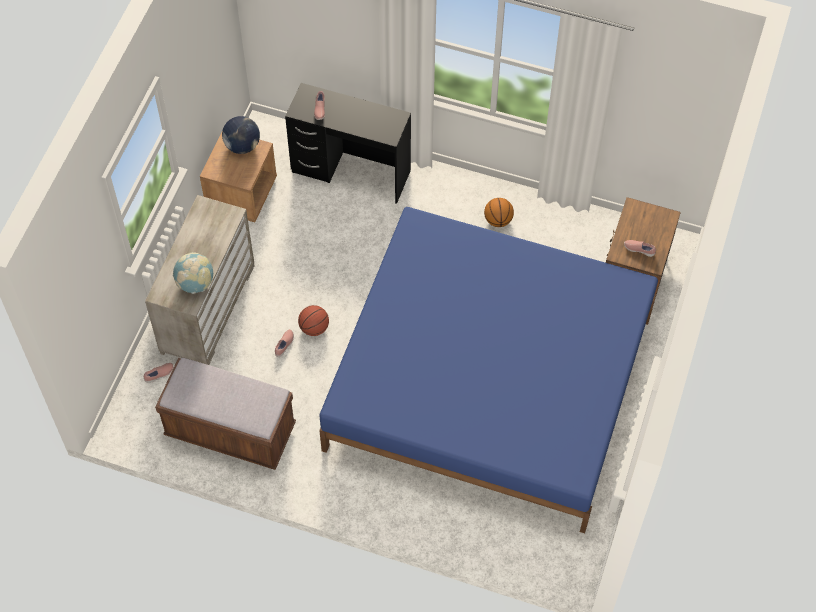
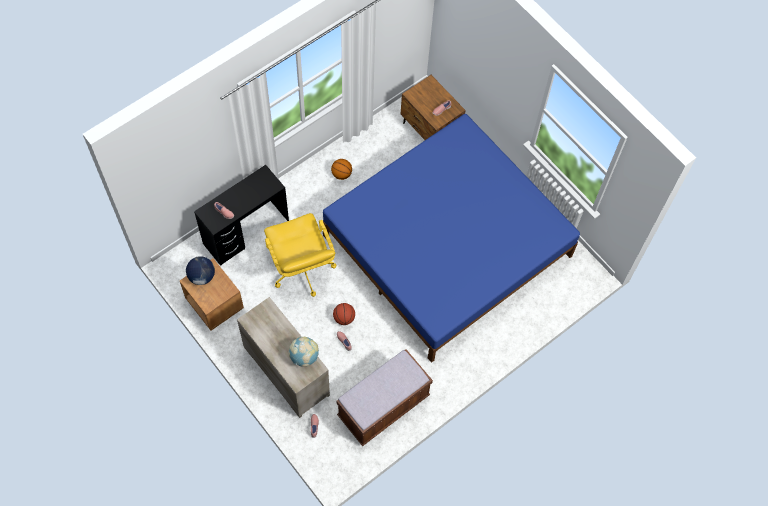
camera: 60 degrees left, 5 degrees up
none -> yellow office chair [264,213,336,297]

